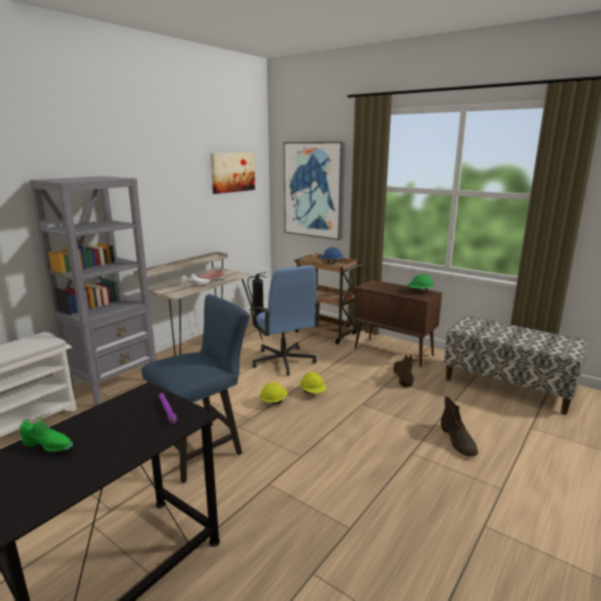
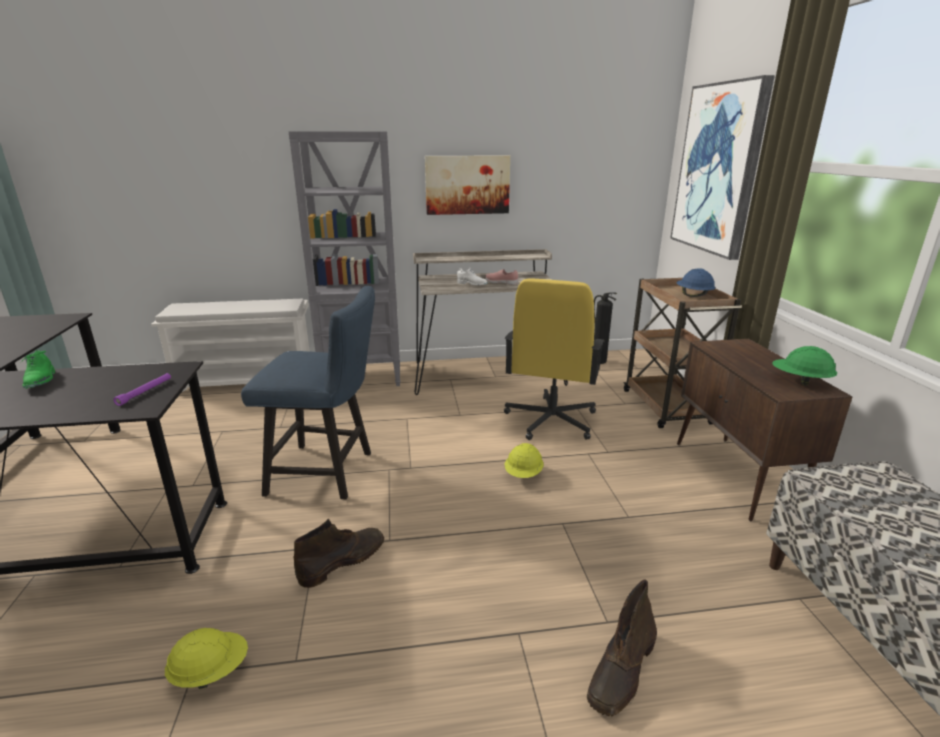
camera: 45 degrees right, 5 degrees up
picture [210,153,255,194] -> picture moved to [425,155,510,215]
blue office chair [250,265,321,376] -> yellow office chair [504,278,605,440]
yellow hard hat [260,382,288,404] -> yellow hard hat moved to [165,628,248,689]
brown boot [393,353,414,387] -> brown boot moved to [293,519,384,588]

